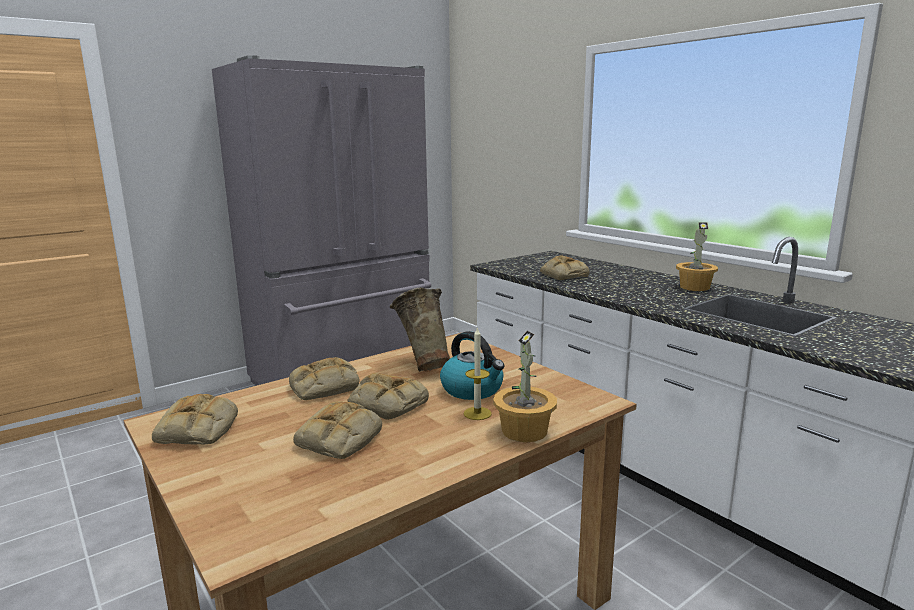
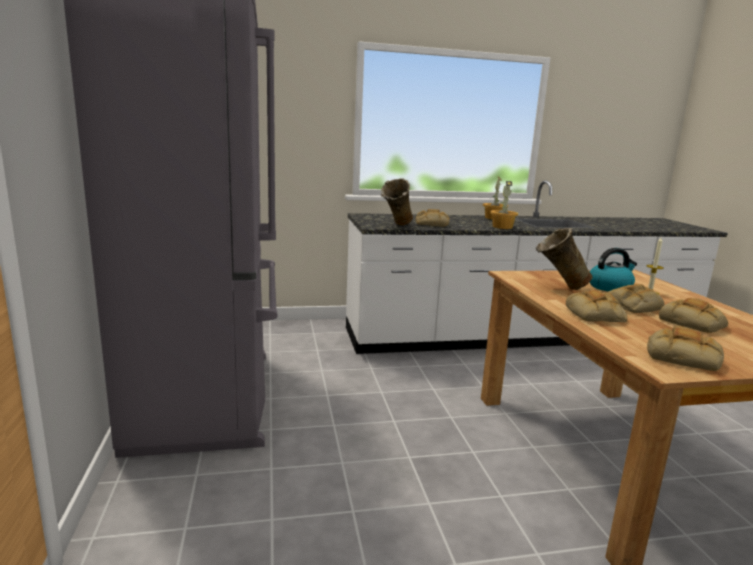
camera: 65 degrees left, 0 degrees up
potted plant [493,331,557,442] -> potted plant moved to [490,181,518,229]
none -> beige vase [381,178,413,226]

